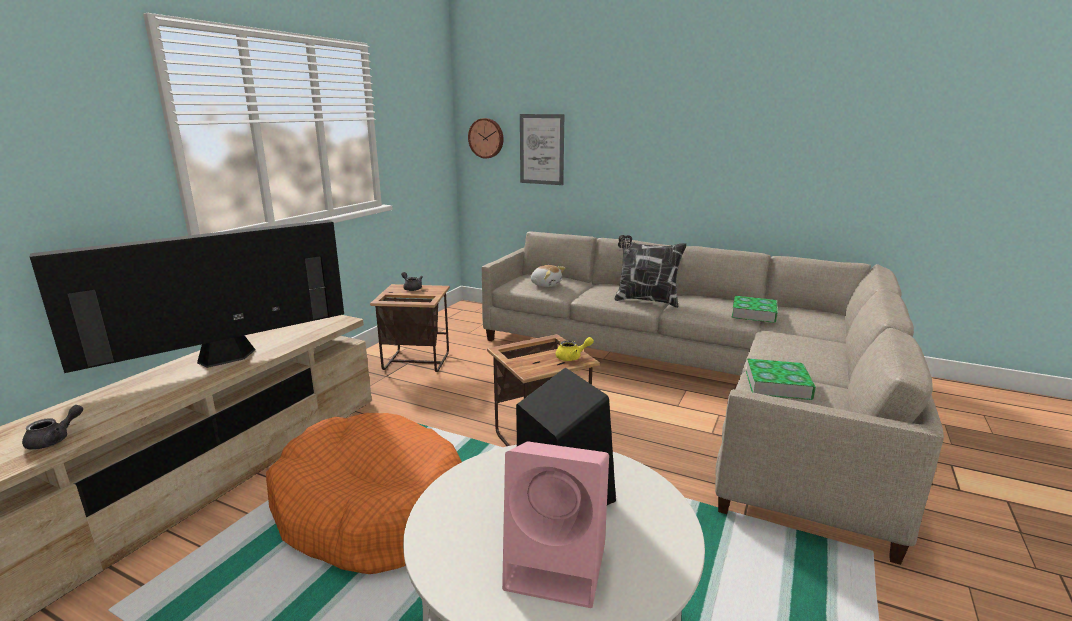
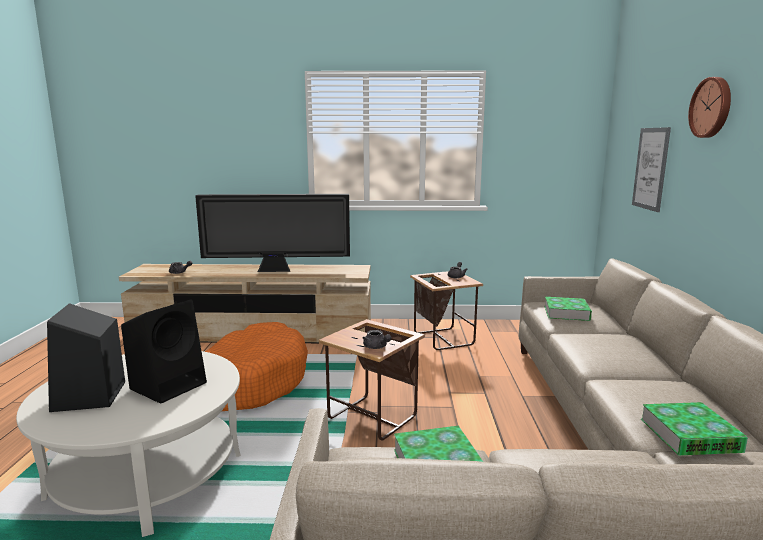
camera: 65 degrees right, 5 degrees down
television [30,220,344,373] -> television turned 150 degrees clockwise [195,194,350,272]
wall clock [468,118,503,158] -> wall clock moved to [688,77,731,138]
pink speaker [502,441,609,608] -> black speaker [47,303,125,412]
plush toy [531,265,565,287] -> book [544,297,592,321]
yellow teapot [556,337,594,361] -> grey teapot [363,330,391,349]
pillow [614,235,687,308] -> none

